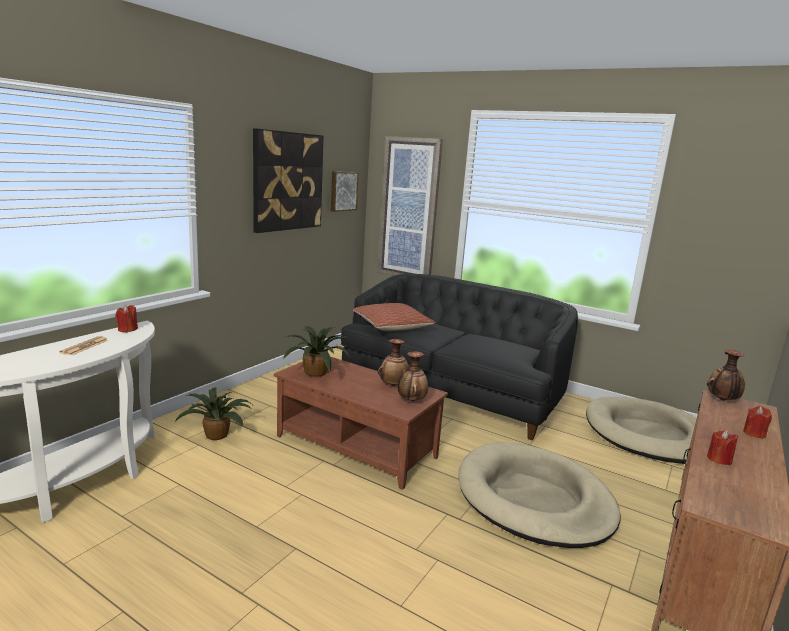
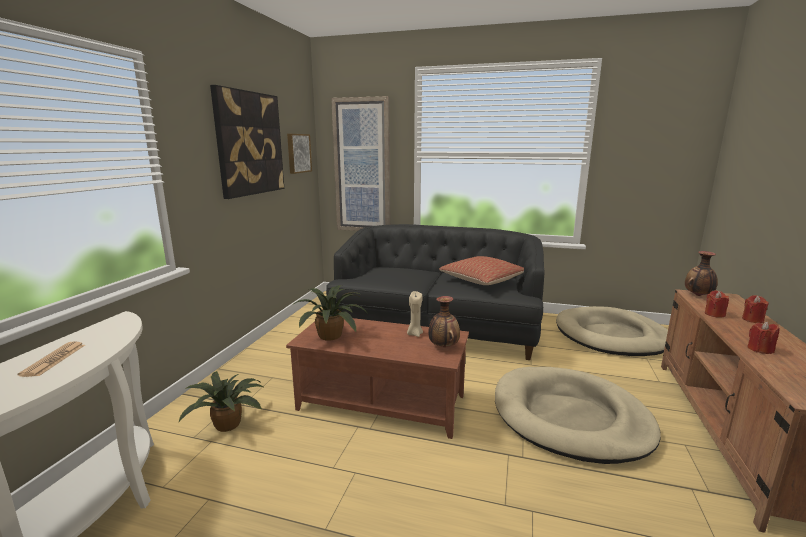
camera: 15 degrees left, 0 degrees up
red candle [115,305,138,332] -> red candle moved to [705,290,729,318]
pillow [353,303,435,331] -> pillow moved to [439,256,524,285]
vase [378,339,410,386] -> beige candle [407,291,423,337]

